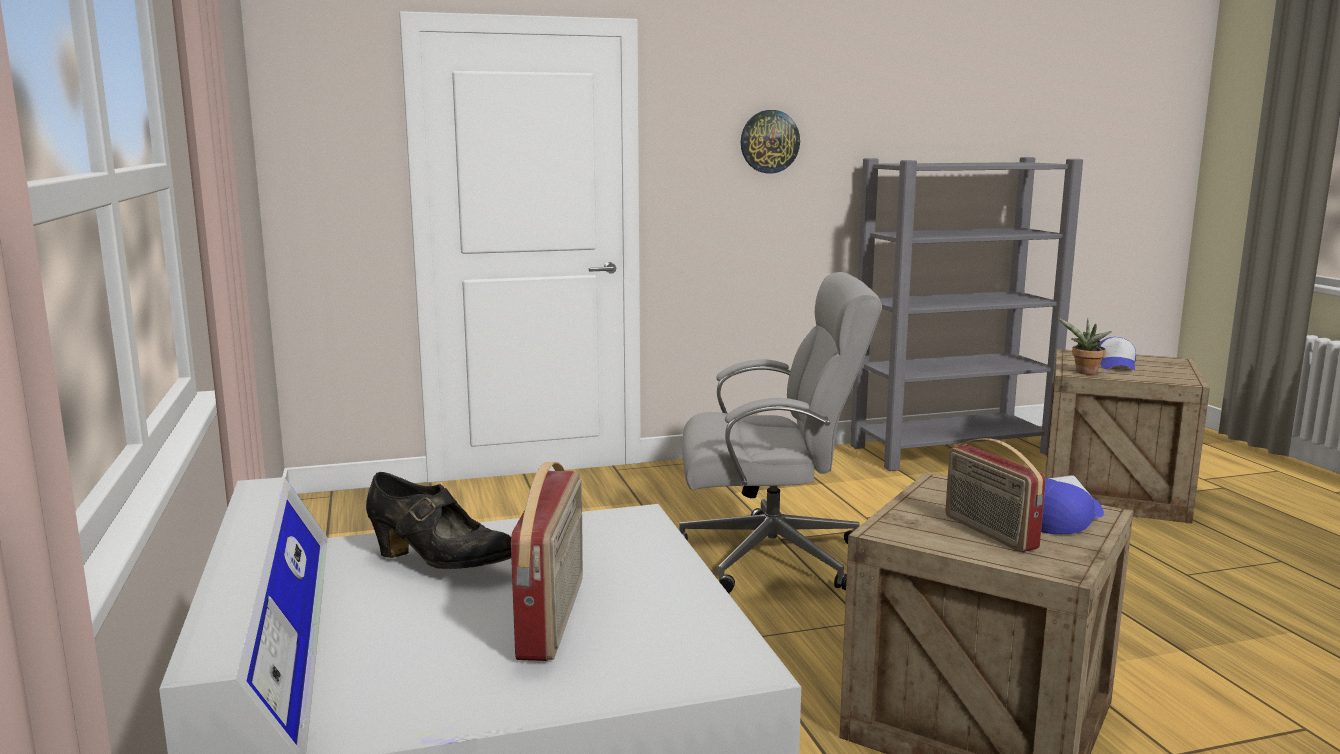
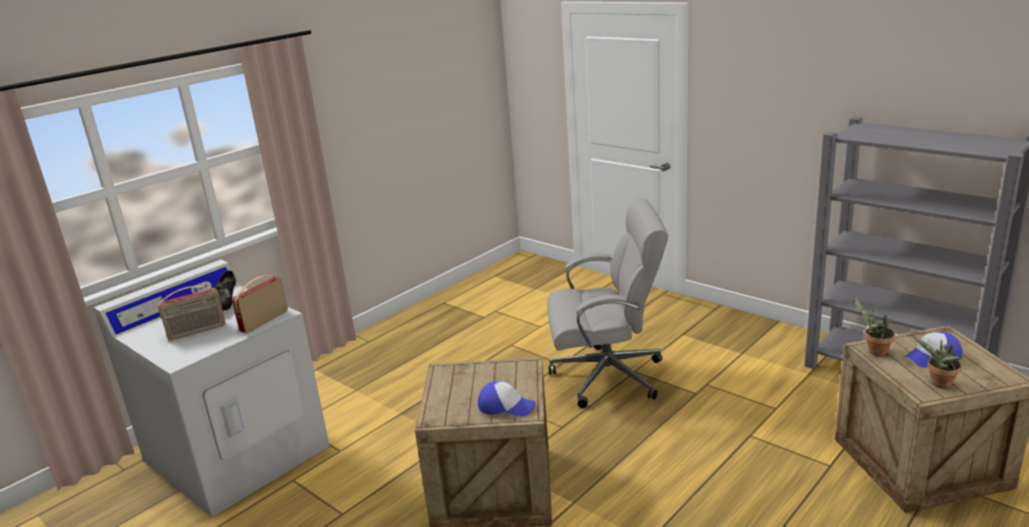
camera: 60 degrees right, 10 degrees up
grey office chair [679,272,882,593] -> grey office chair turned 60 degrees counterclockwise [547,198,668,408]
wall clock [741,110,800,173] -> none
radio [945,438,1046,552] -> radio moved to [232,275,288,334]
none -> potted plant [911,334,963,389]

